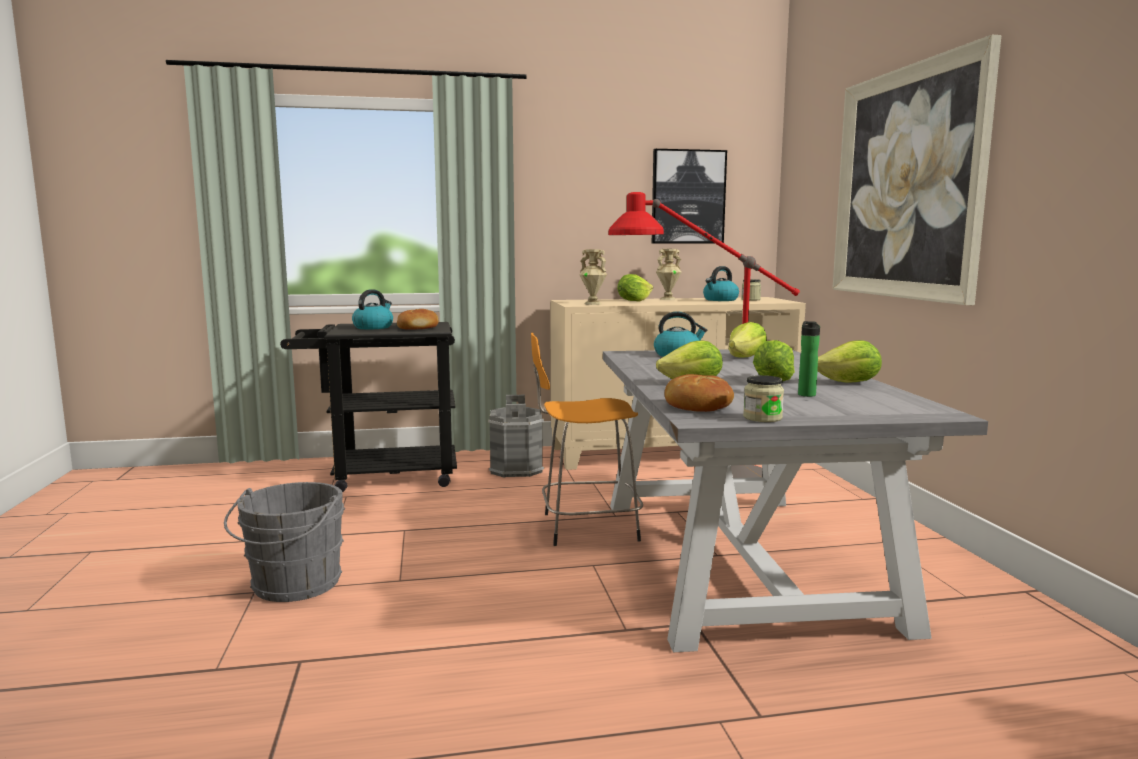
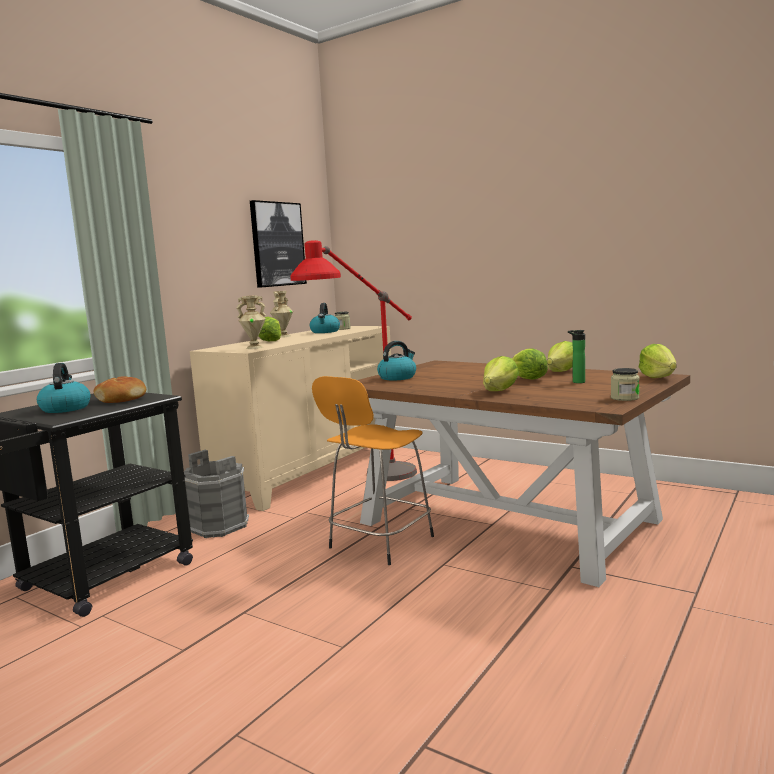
camera: 45 degrees left, 0 degrees up
grey bucket [224,482,345,602] -> none
grey dining table [603,349,988,652] -> brown dining table [357,360,690,587]
bread [665,374,734,412] -> none
lettuce [729,322,767,358] -> lettuce moved to [639,344,676,378]
picture [832,35,1001,305] -> none

